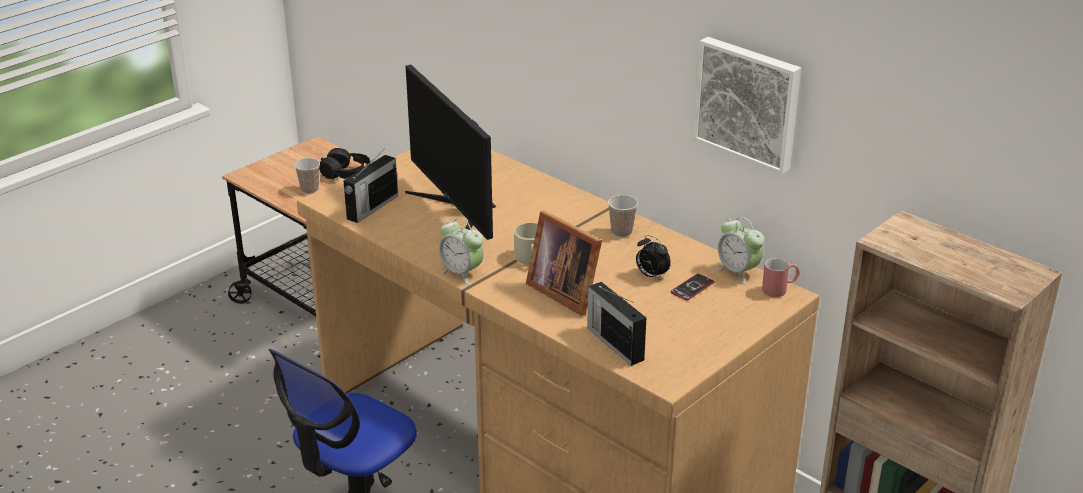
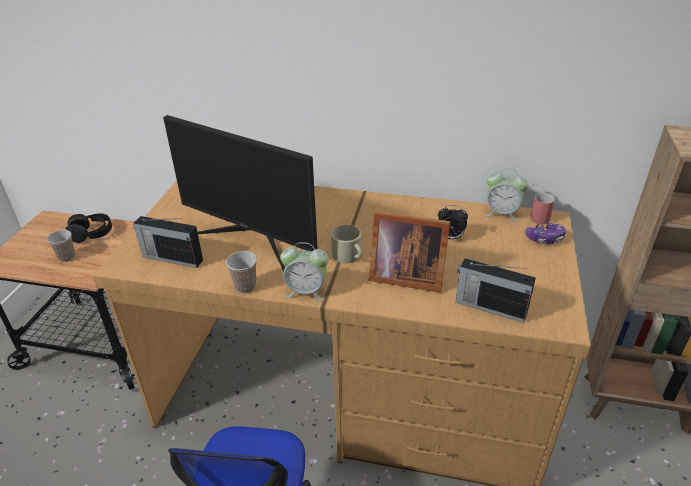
camera: 30 degrees left, 5 degrees up
radio [343,152,398,223] -> radio turned 105 degrees clockwise [133,216,203,268]
cup [608,195,638,237] -> cup moved to [226,251,257,293]
phone [670,274,715,300] -> none
picture [693,37,801,175] -> none
none -> game controller [525,223,566,244]

